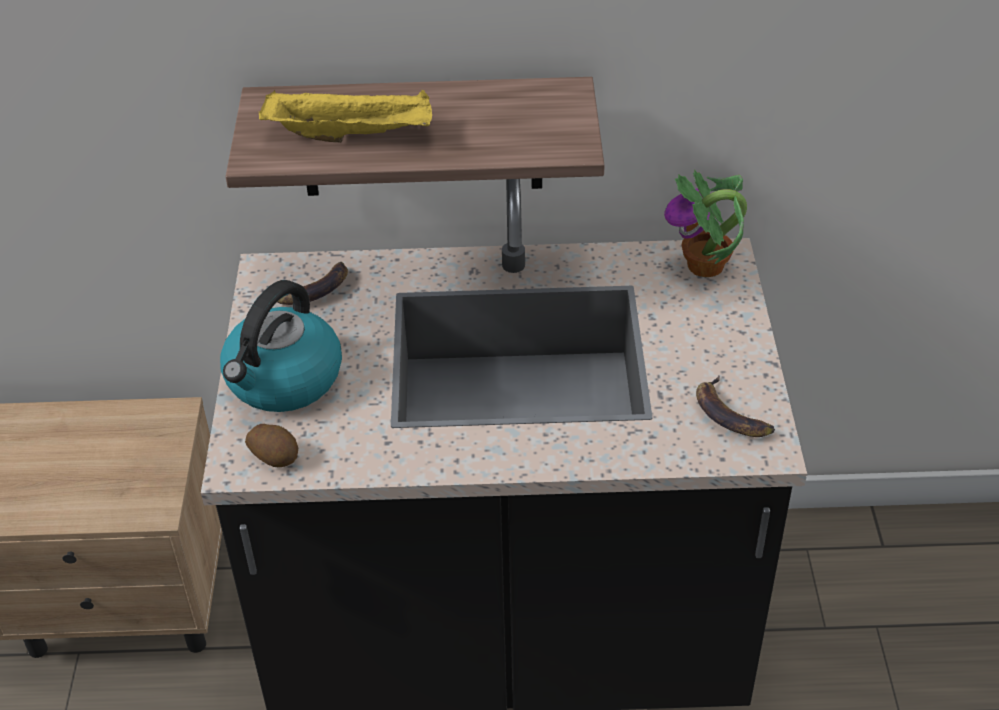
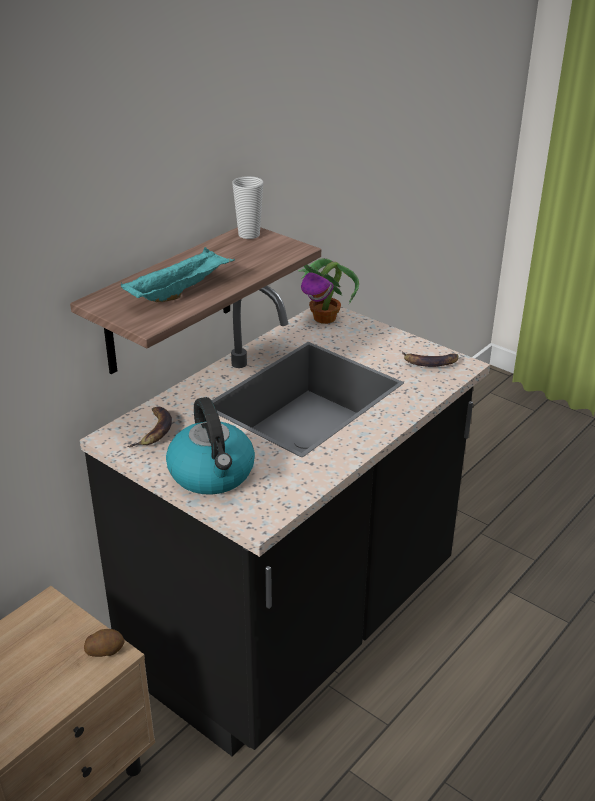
camera: 50 degrees left, 10 degrees down
potato [245,424,298,467] -> potato moved to [84,629,125,657]
yellow tray [259,90,432,143] -> turquoise tray [121,247,235,302]
none -> cup [232,176,263,239]

